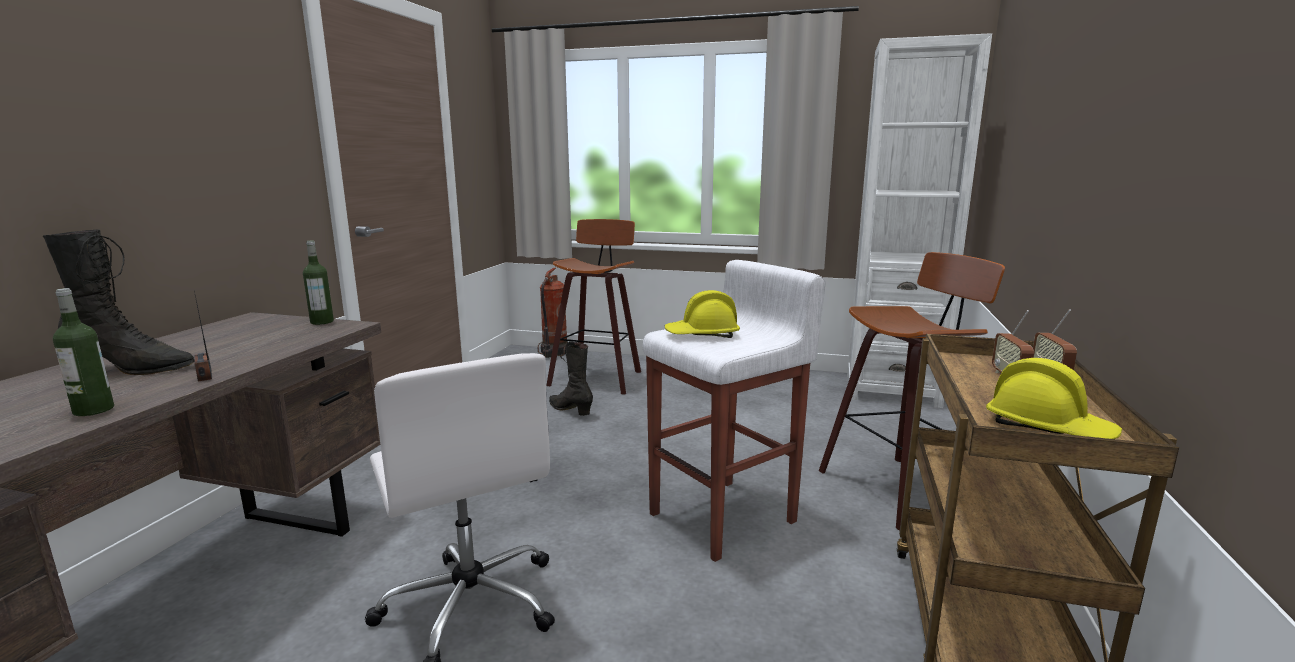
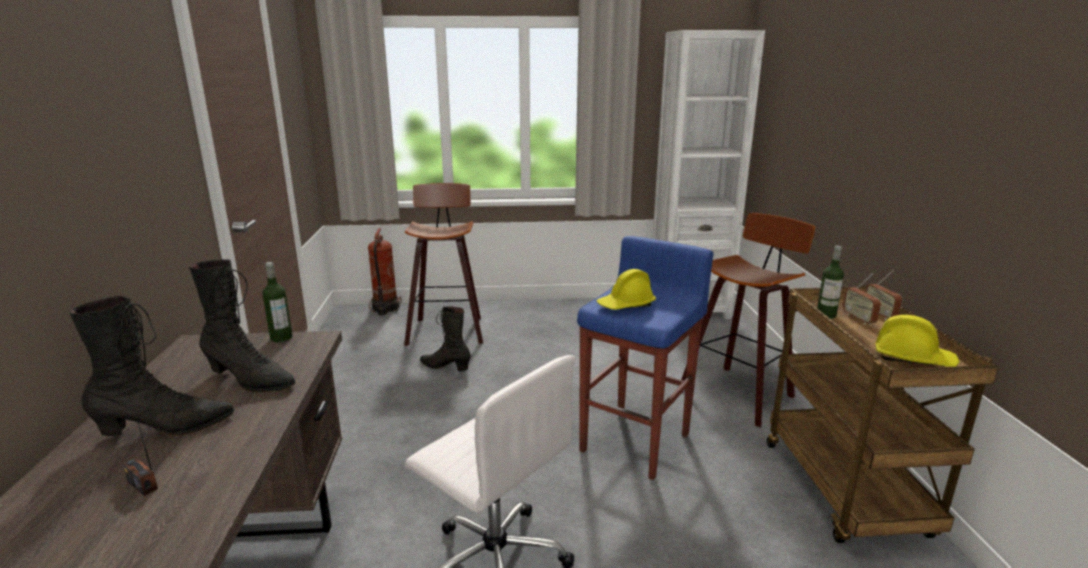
camera: 20 degrees left, 5 degrees up
bottle [53,288,114,416] -> bottle moved to [817,246,844,319]
radio [194,291,212,382] -> radio moved to [123,401,158,496]
white stool [642,260,825,562] -> blue stool [577,236,714,480]
none -> black boot [189,260,295,392]

